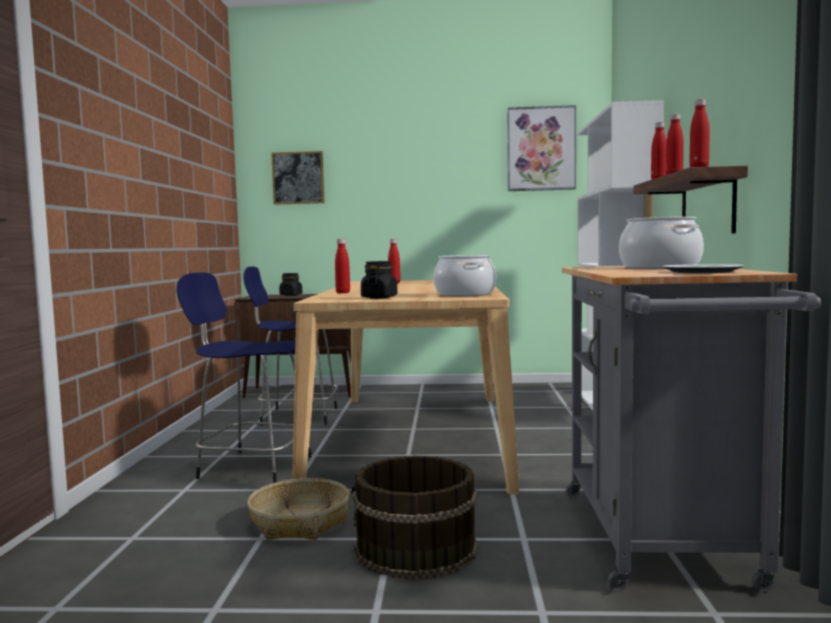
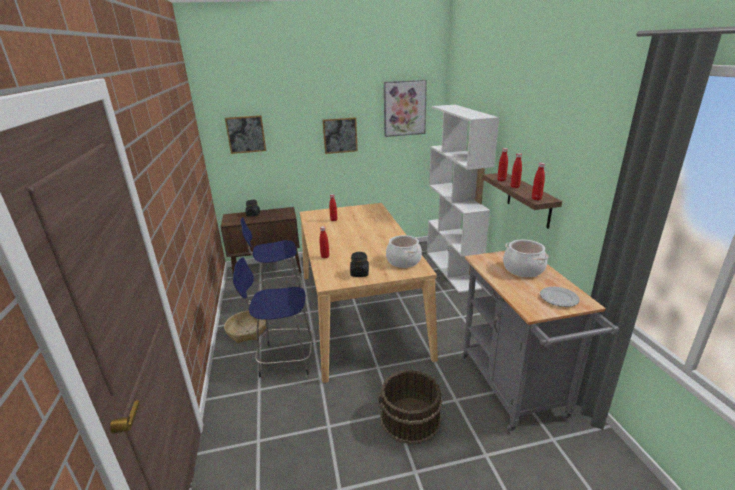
camera: 15 degrees left, 20 degrees up
basket [247,478,350,540] -> basket moved to [224,311,266,343]
none -> picture [322,117,358,154]

